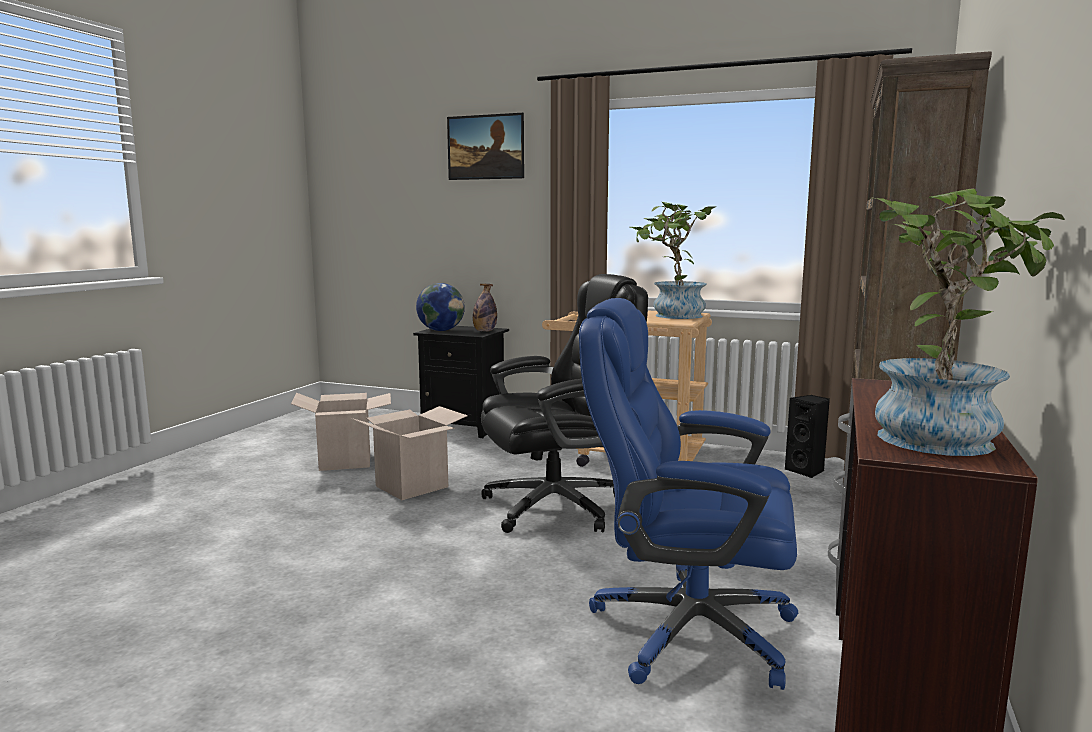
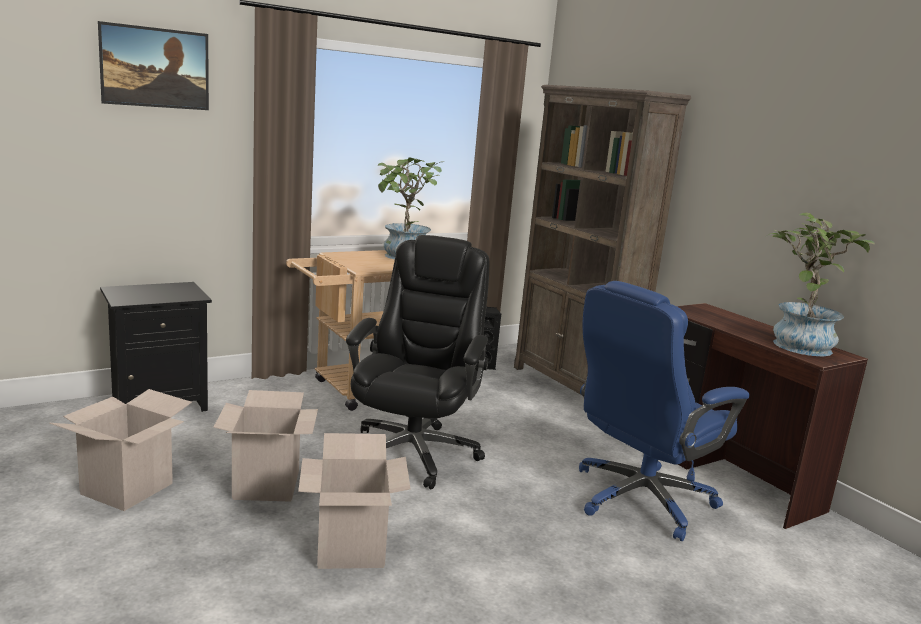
camera: 55 degrees left, 5 degrees up
globe [416,283,465,331] -> none
bottle [473,284,497,331] -> none
none -> cardboard box [298,433,411,569]

